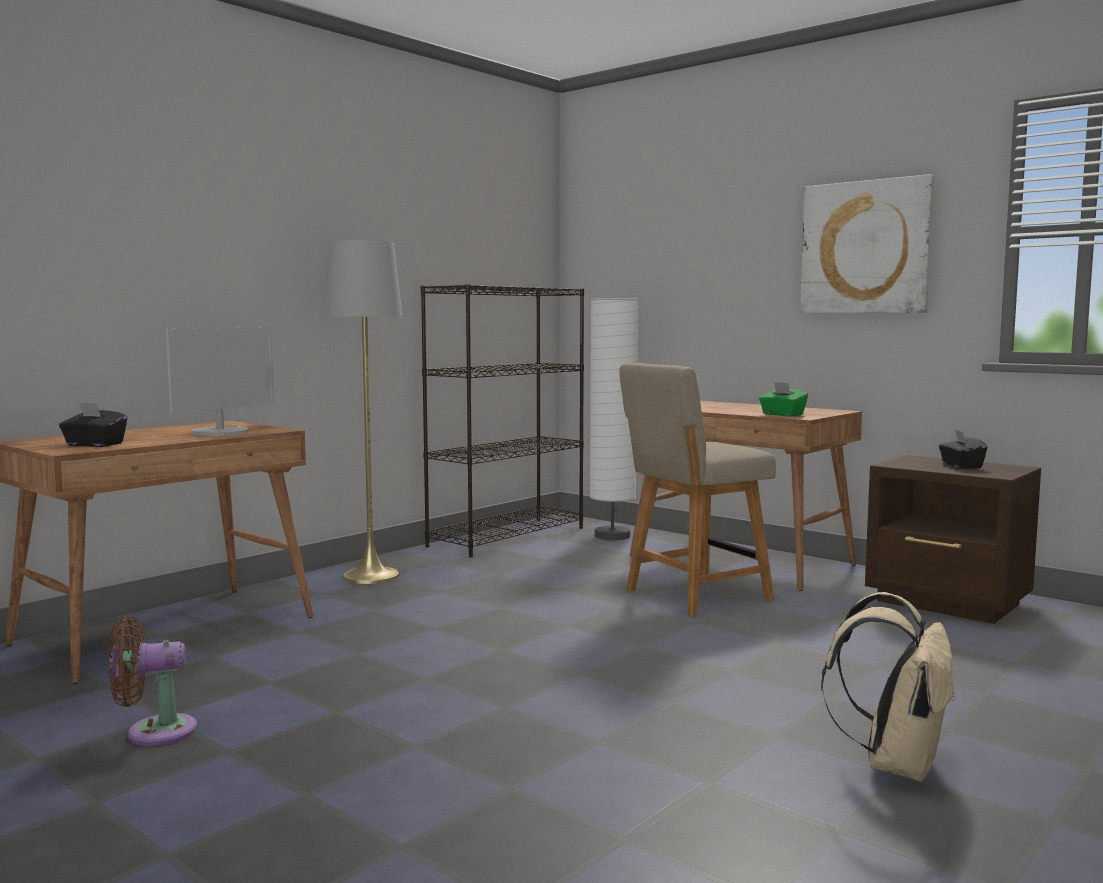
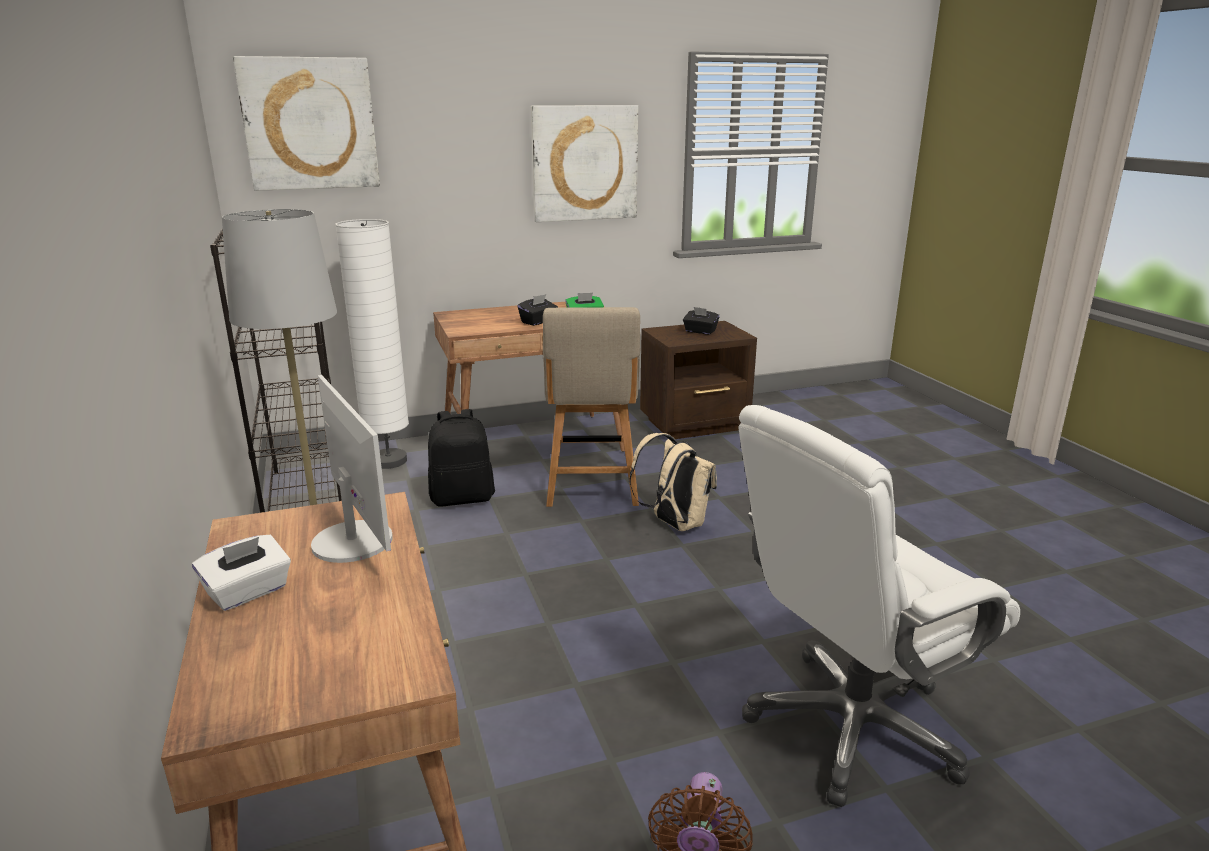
camera: 60 degrees left, 15 degrees up
black tissue box [59,402,127,447] -> black tissue box moved to [518,294,558,326]
beige backpack [821,592,956,782] -> beige backpack moved to [630,433,717,531]
none -> white tissue box [192,535,291,611]
none -> picture [233,56,380,191]
none -> black backpack [428,409,495,507]
none -> white office chair [739,405,1020,807]

